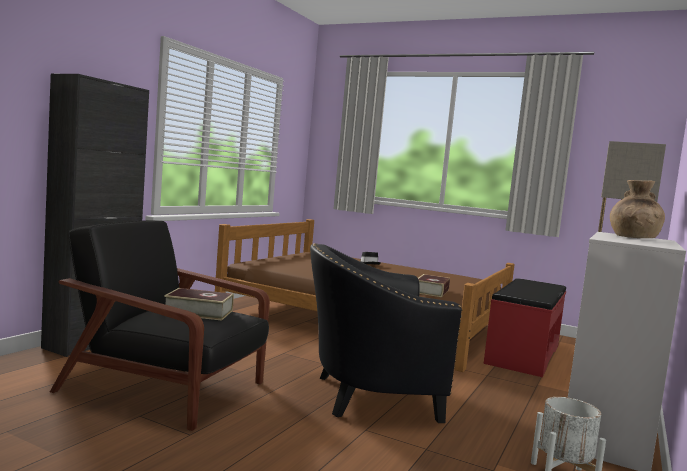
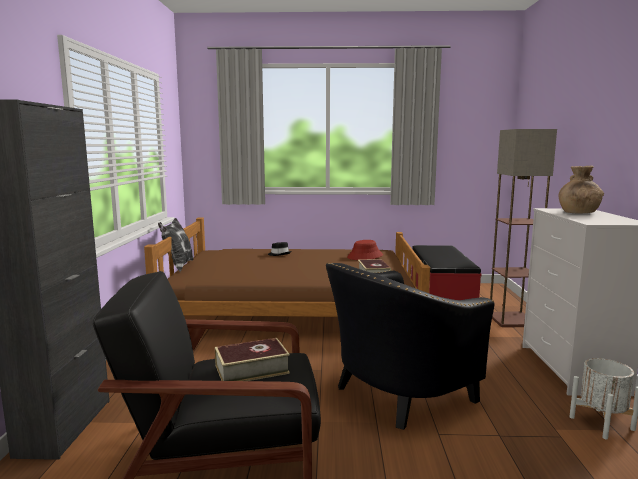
camera: 25 degrees left, 5 degrees up
none -> pillow [158,218,194,272]
none -> red hat [347,240,383,260]

